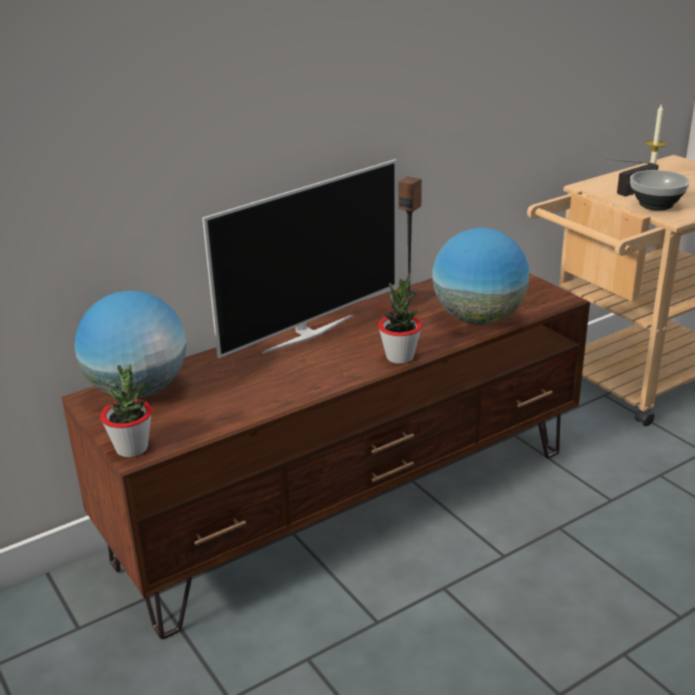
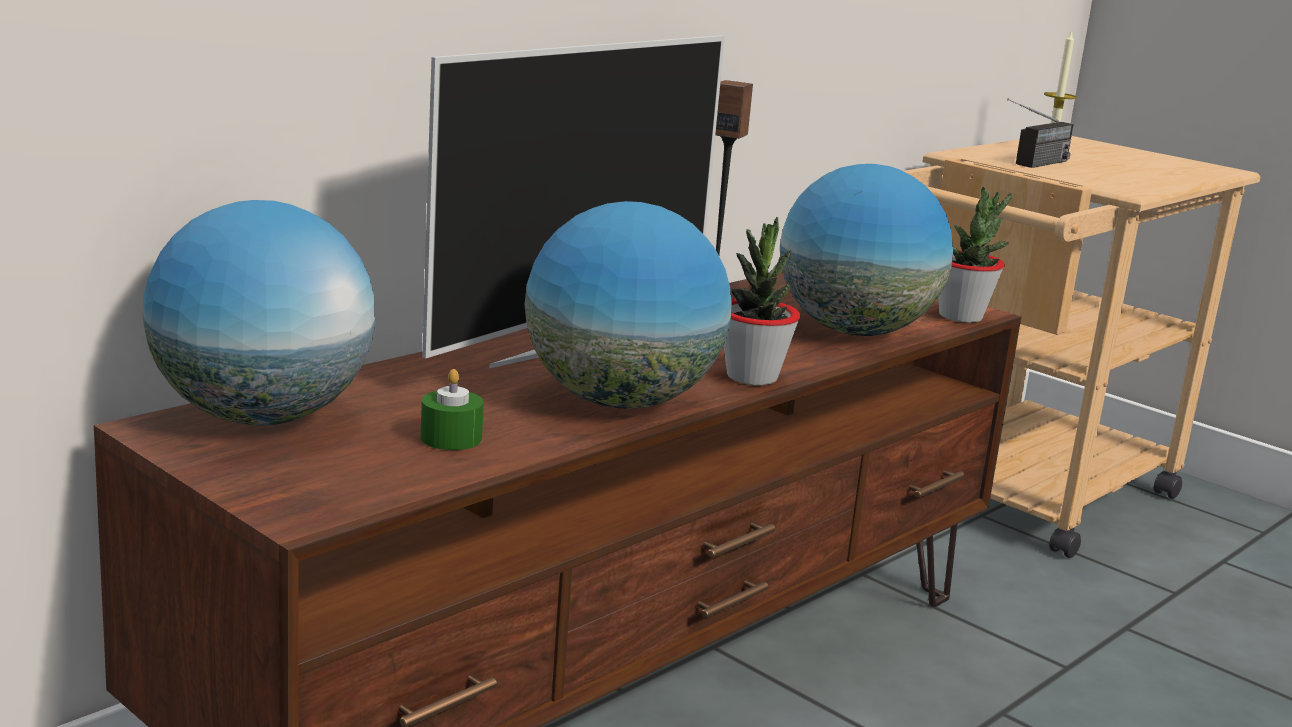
camera: 15 degrees left, 10 degrees down
potted plant [100,364,152,457] -> potted plant moved to [938,187,1012,323]
bowl [630,170,690,211] -> none
none -> green candle [421,369,484,450]
none -> globe [525,201,732,409]

